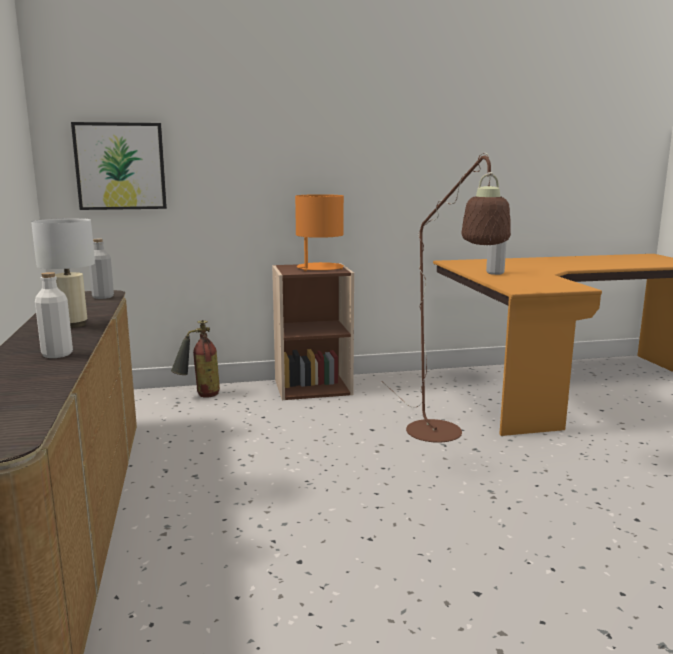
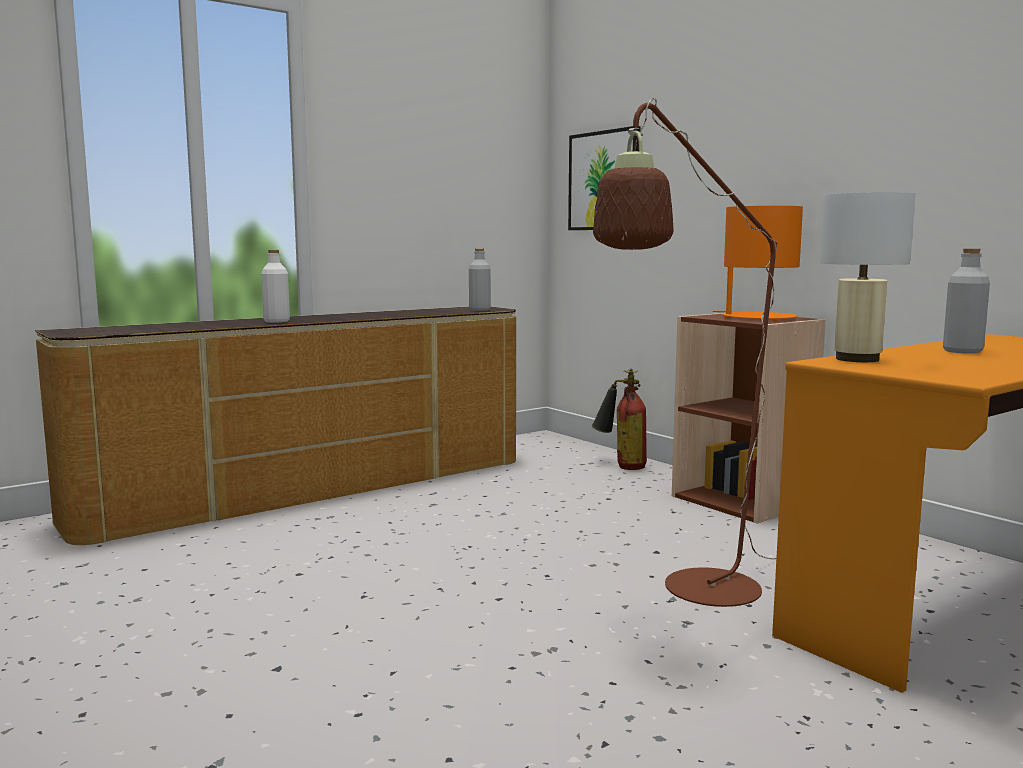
camera: 65 degrees right, 5 degrees down
white table lamp [32,218,95,328] -> white table lamp moved to [820,192,915,362]

